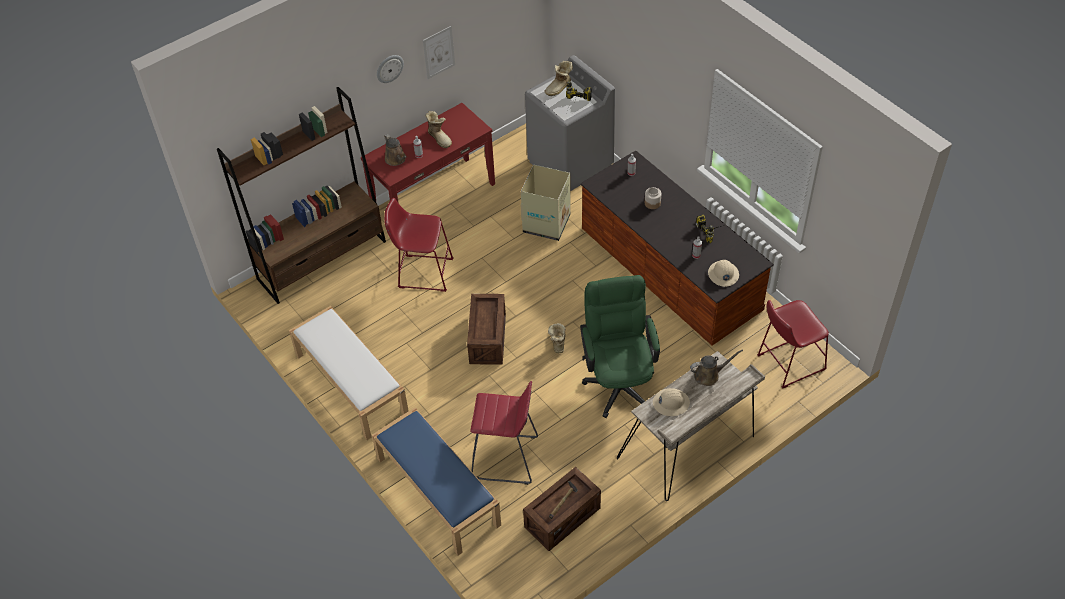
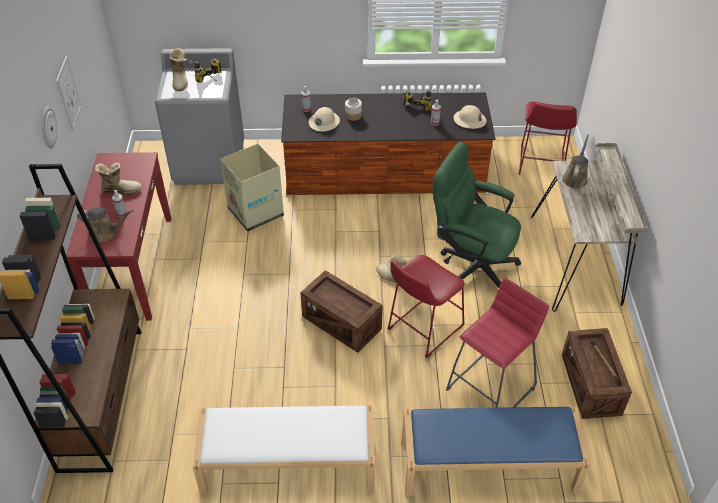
camera: 55 degrees left, 5 degrees down
red stool [384,198,454,292] -> red stool moved to [387,255,465,358]
beige hard hat [653,388,690,416] -> beige hard hat moved to [309,107,340,131]

